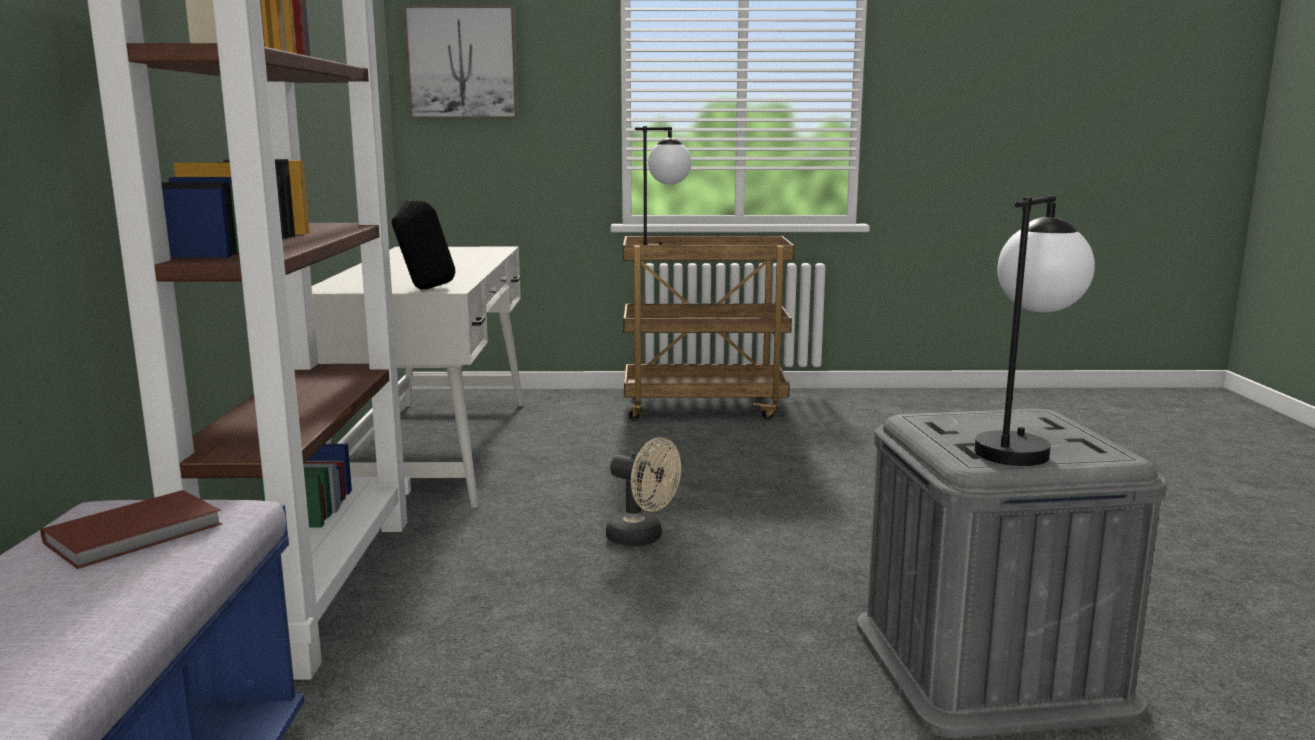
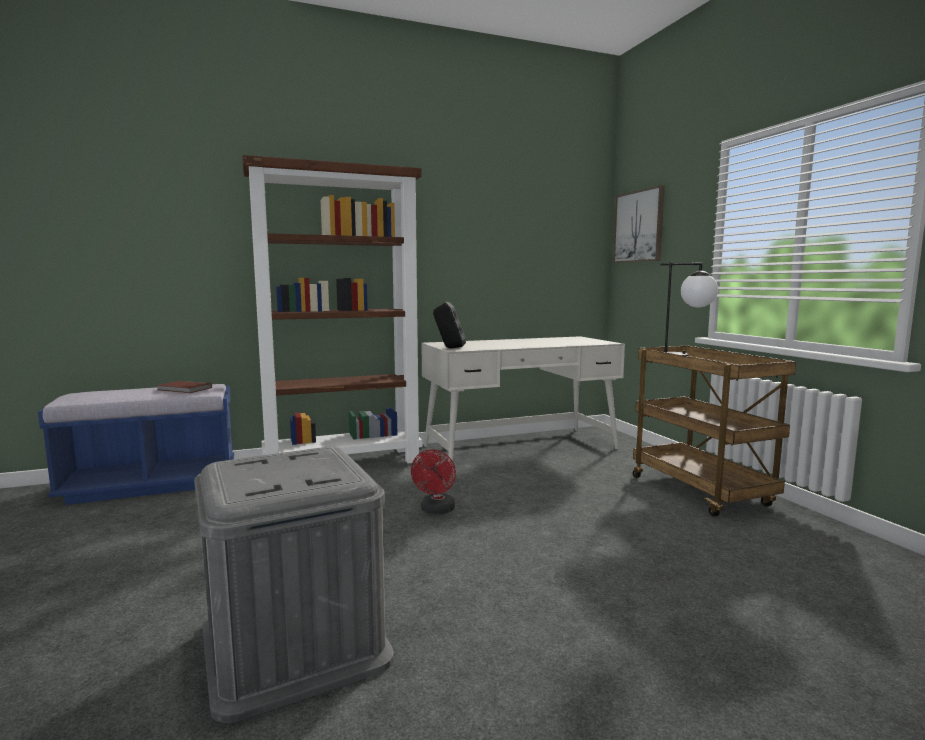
camera: 70 degrees right, 5 degrees down
beige fan [606,438,681,546] -> red fan [411,449,456,514]
table lamp [974,195,1095,466] -> none

